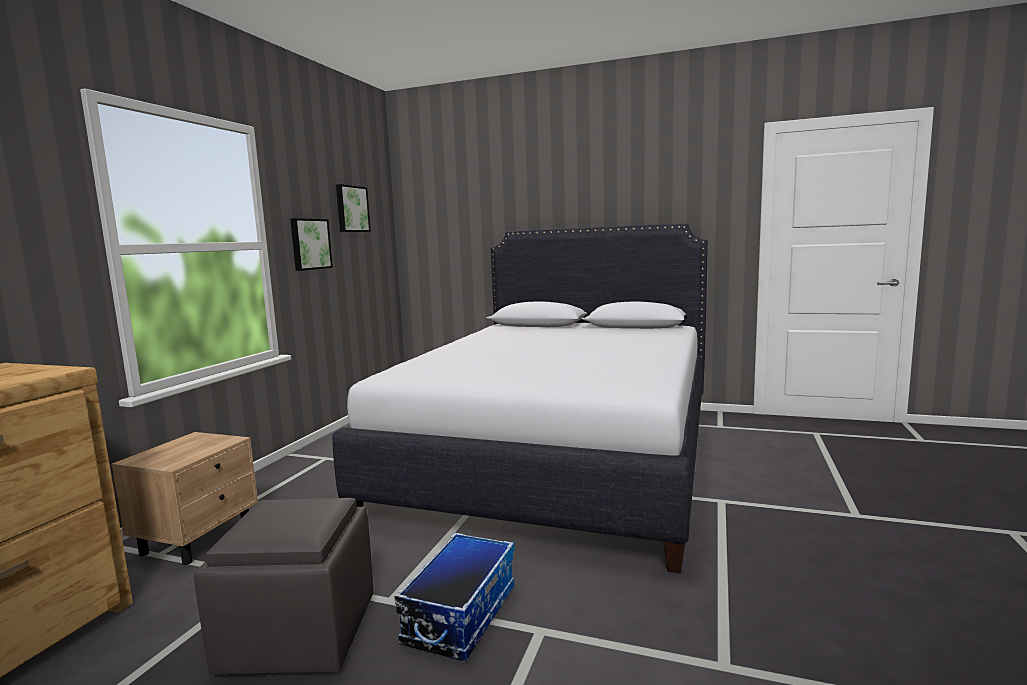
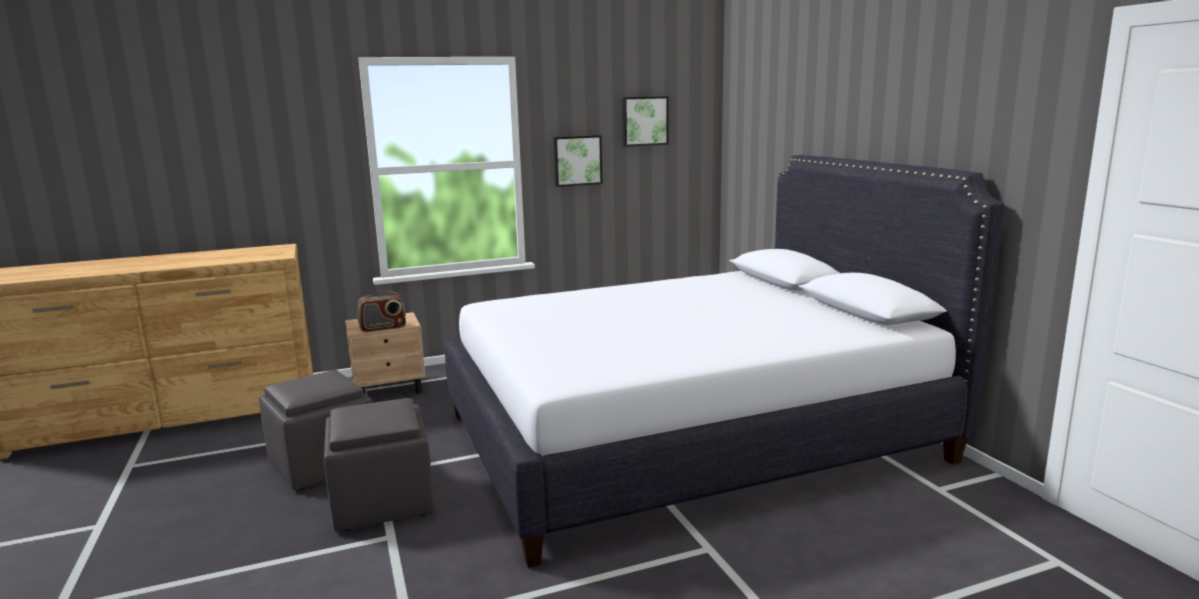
camera: 50 degrees right, 5 degrees up
storage box [394,533,515,661] -> grey ottoman [324,398,434,532]
none -> radio [357,290,406,332]

